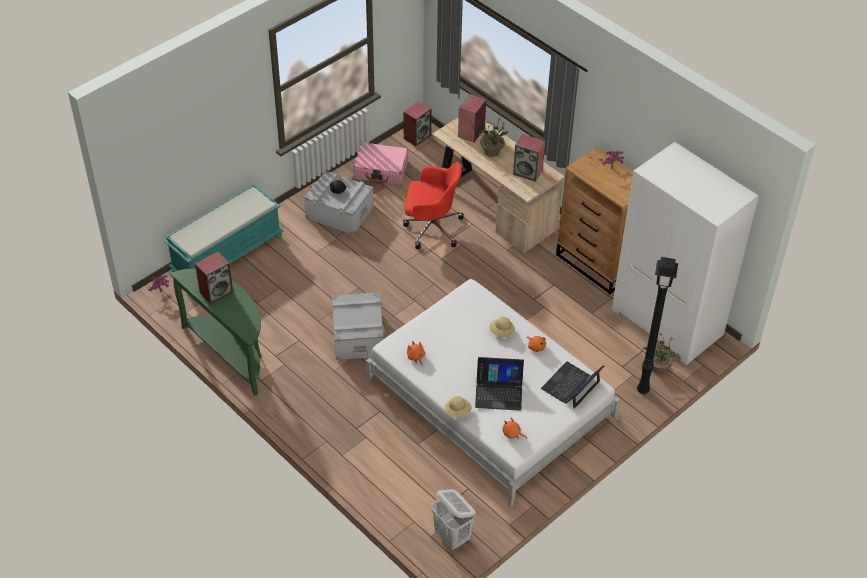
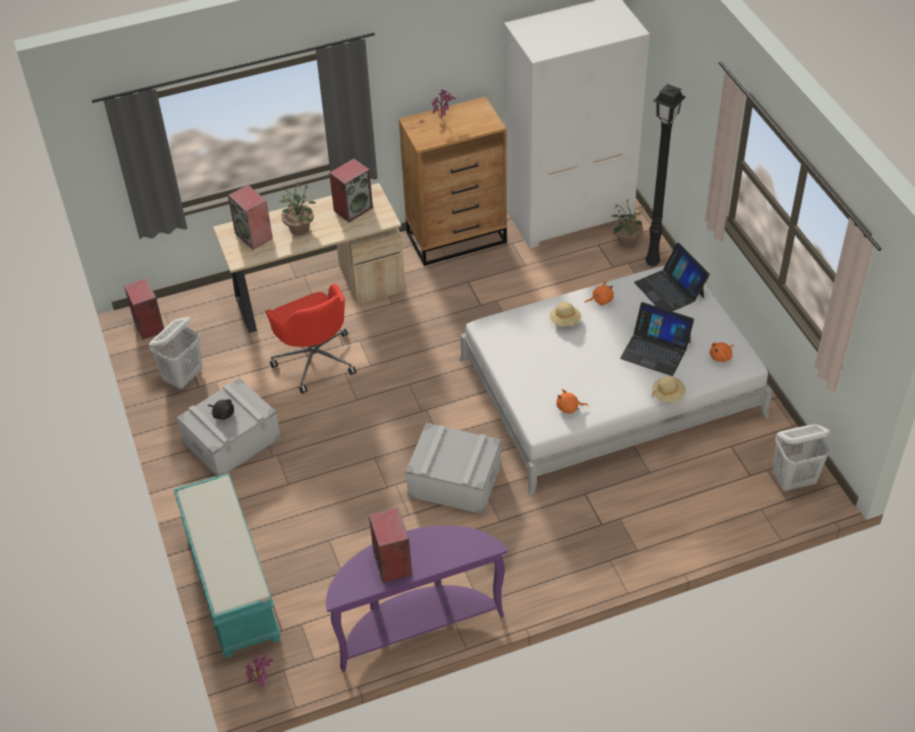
camera: 65 degrees left, 0 degrees up
green console table [170,269,262,396] -> purple console table [326,525,508,672]
pink suitcase [353,142,408,185] -> white laundry basket [149,317,202,389]
red office chair [403,162,464,249] -> red office chair turned 120 degrees clockwise [265,284,356,394]
laptop [475,357,524,411] -> laptop turned 90 degrees clockwise [620,302,694,376]

